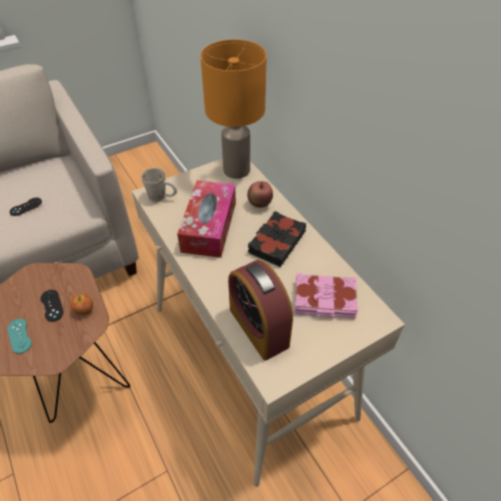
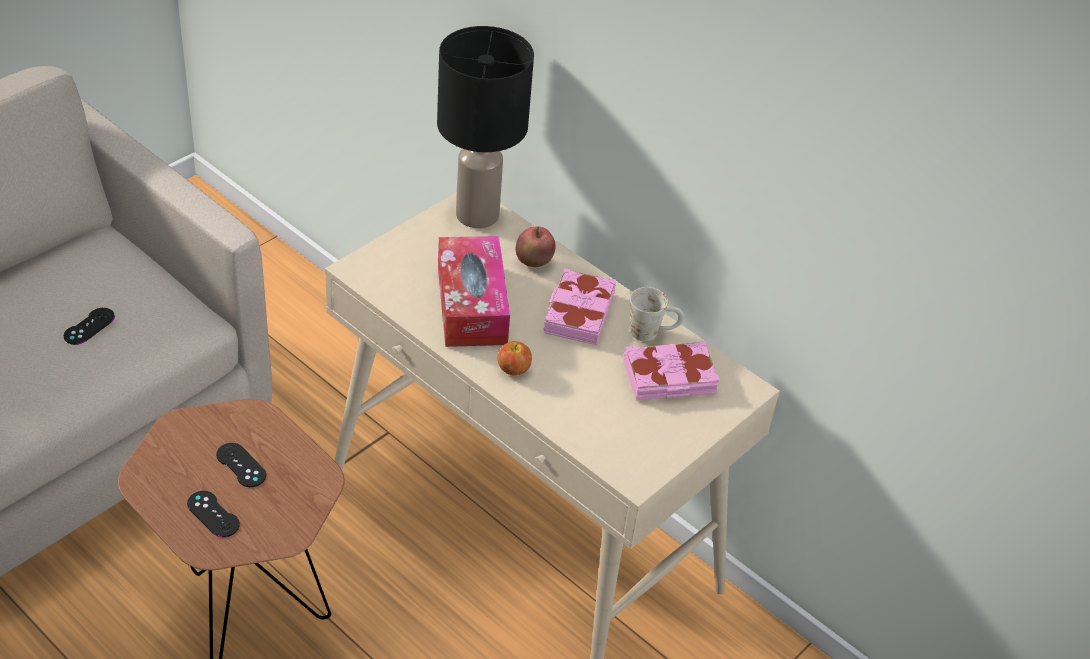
camera: 20 degrees left, 5 degrees down
turquoise game controller [7,319,32,354] -> black game controller [187,491,240,537]
apple [70,293,93,315] -> apple moved to [498,341,532,375]
white mug [141,168,177,202] -> white mug moved to [630,287,684,341]
orange table lamp [200,39,267,179] -> black table lamp [437,26,534,228]
alarm clock [228,260,293,361] -> none
black book [248,211,306,267] -> pink book [544,268,616,345]

